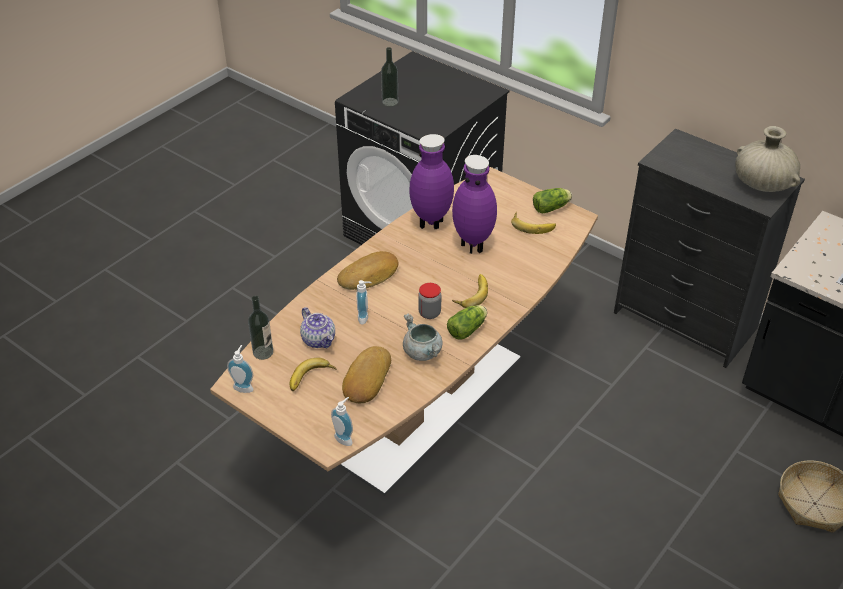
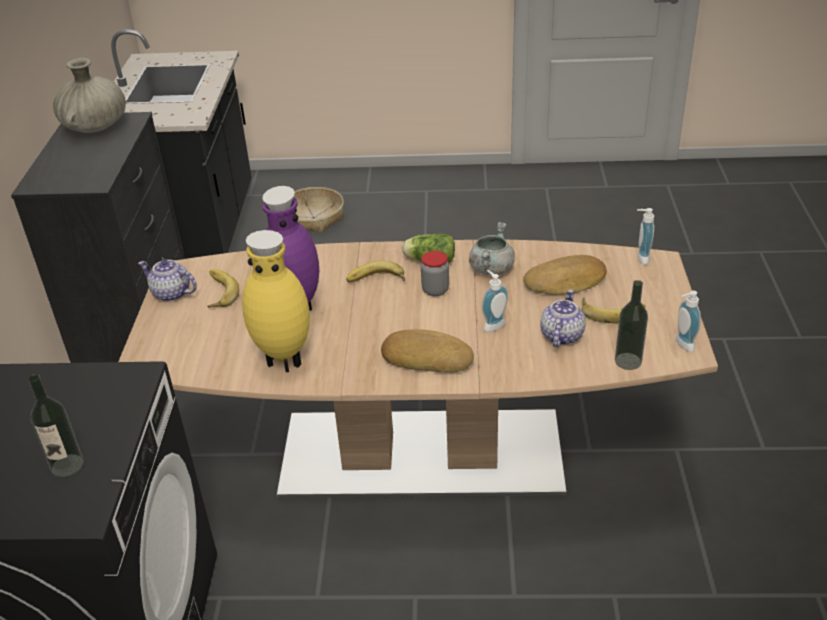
camera: 125 degrees left, 5 degrees down
purple vase [409,134,454,229] -> yellow vase [242,230,310,373]
lettuce [533,188,572,214] -> teapot [138,260,197,302]

